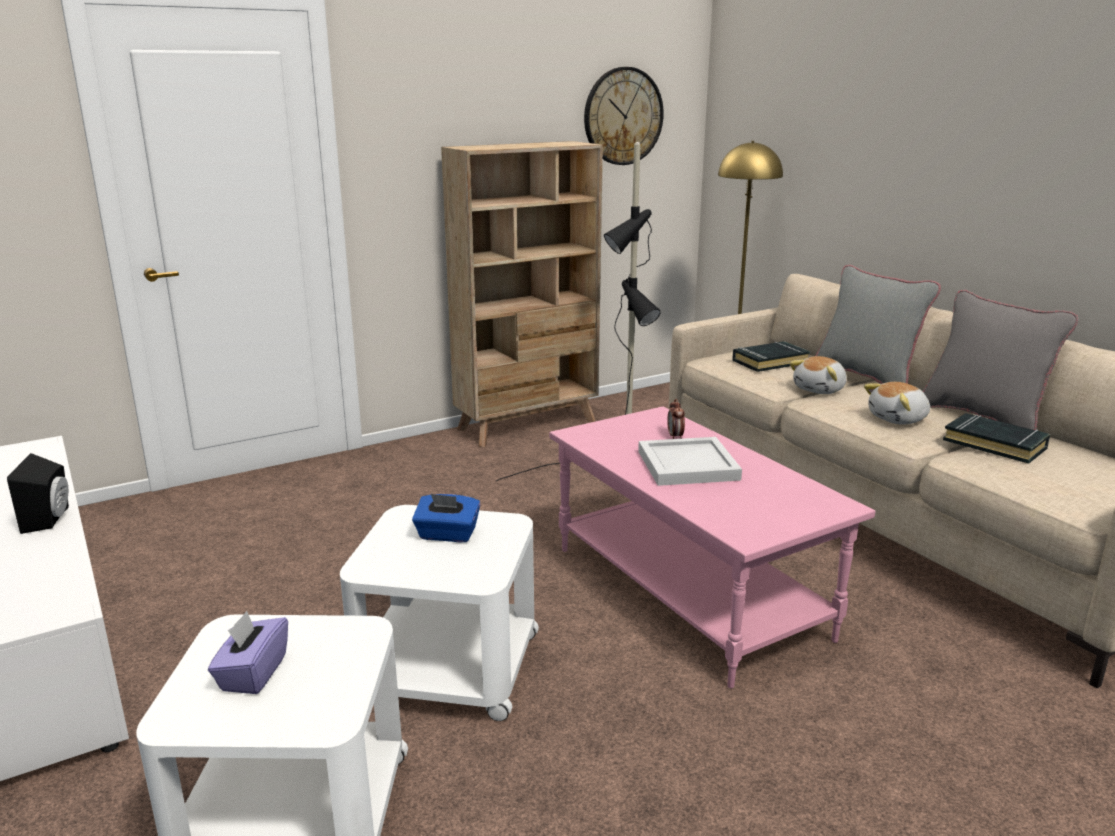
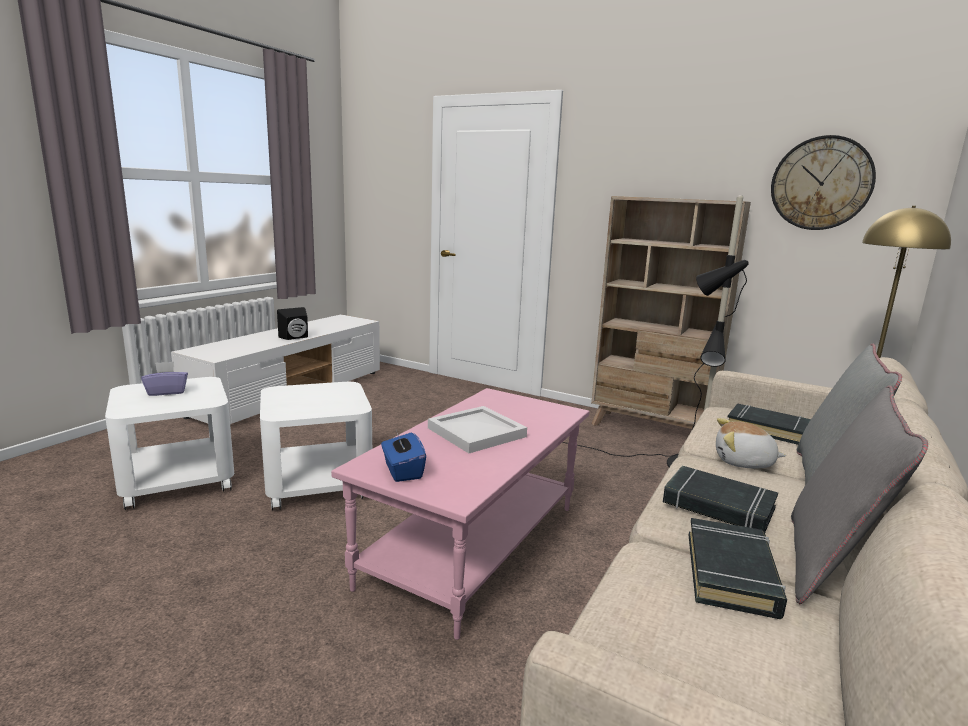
camera: 60 degrees right, 5 degrees down
blue tissue box [412,494,480,542] -> blue tissue box moved to [381,430,426,482]
alarm clock [667,399,685,439] -> none
plush toy [864,382,930,425] -> black book [663,466,778,532]

